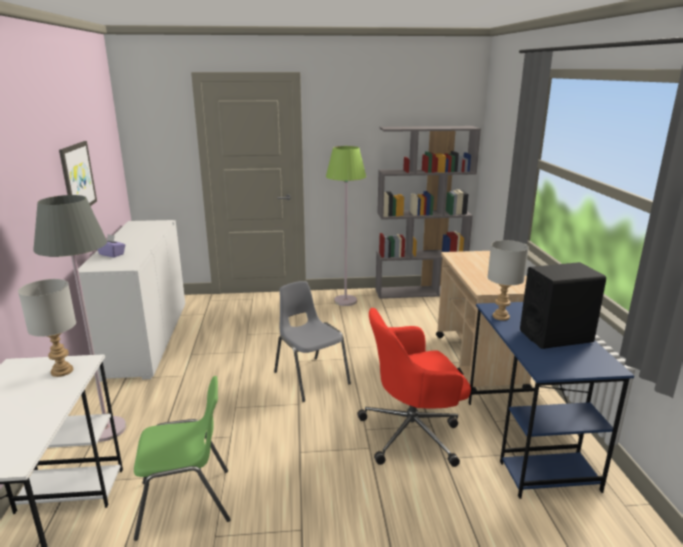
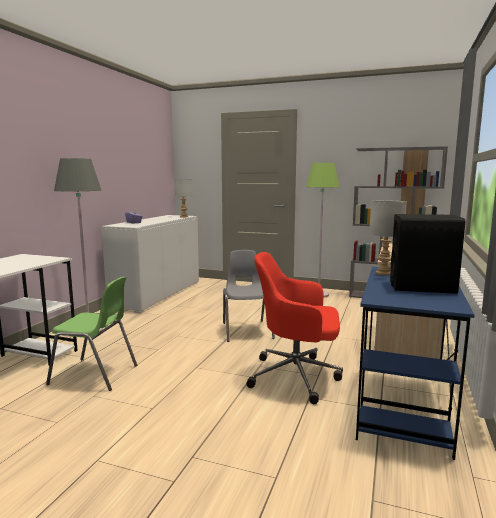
camera: 25 degrees right, 10 degrees down
grey table lamp [18,279,76,377] -> grey table lamp moved to [174,179,192,217]
picture [59,141,97,206] -> none

